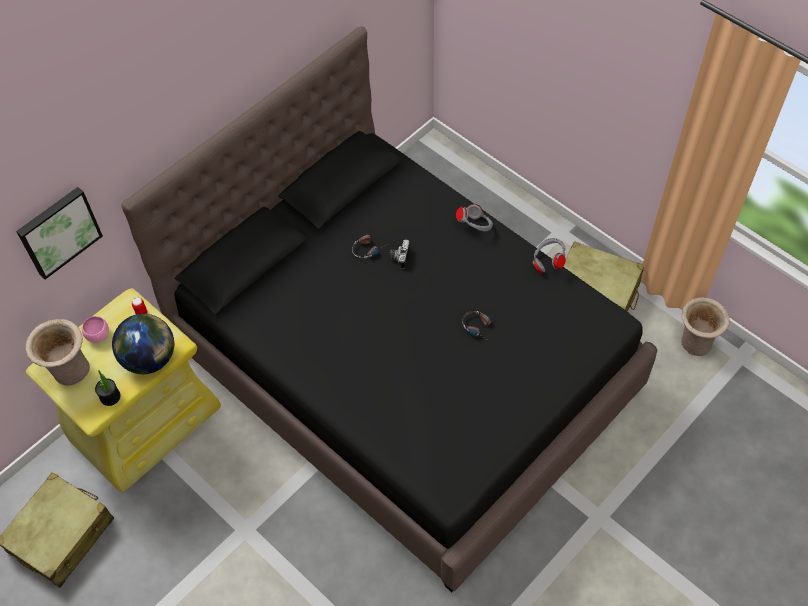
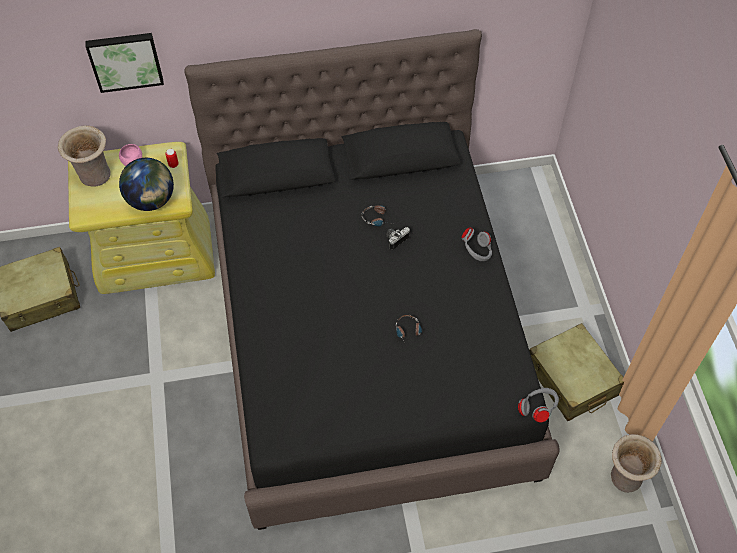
camera: 35 degrees right, 0 degrees up
potted plant [95,370,121,406] -> none
grey headphones [532,238,566,273] -> grey headphones moved to [518,388,559,423]

